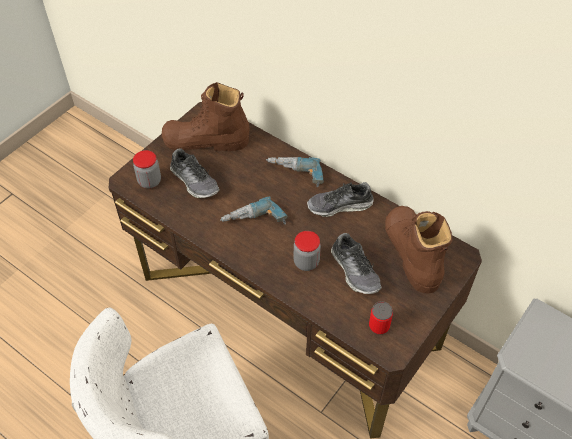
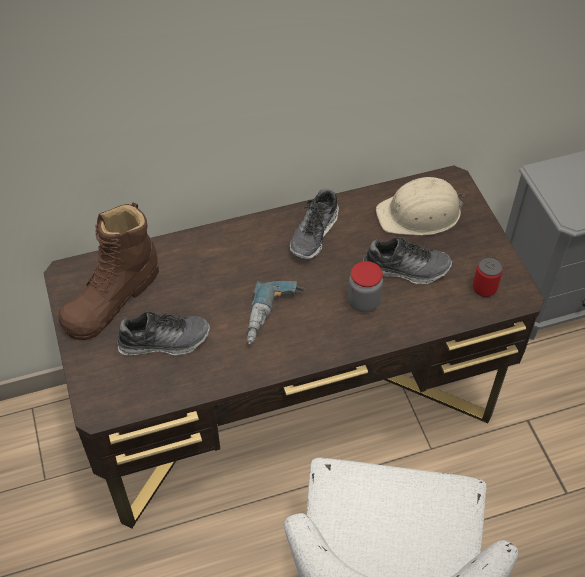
camera: 55 degrees left, 0 degrees up
jar [133,150,161,188] -> none
power drill [266,157,324,187] -> none
brown boot [385,206,453,293] -> beige hard hat [376,177,465,236]

